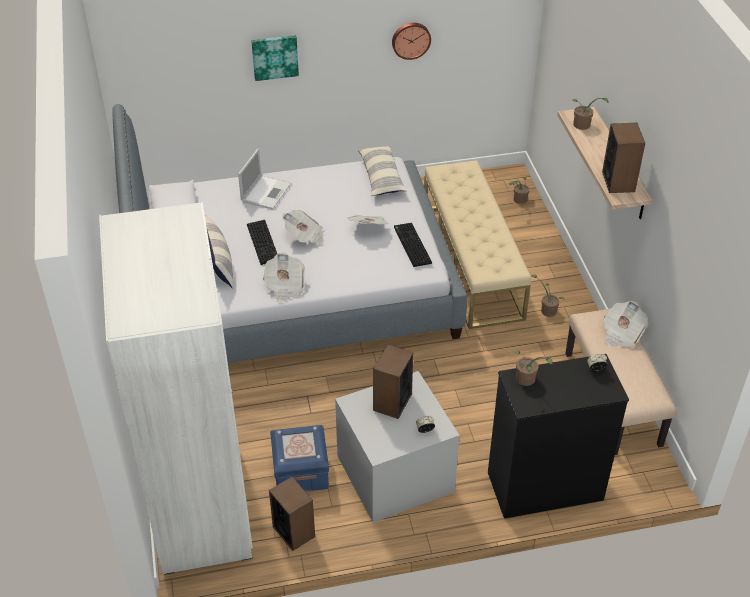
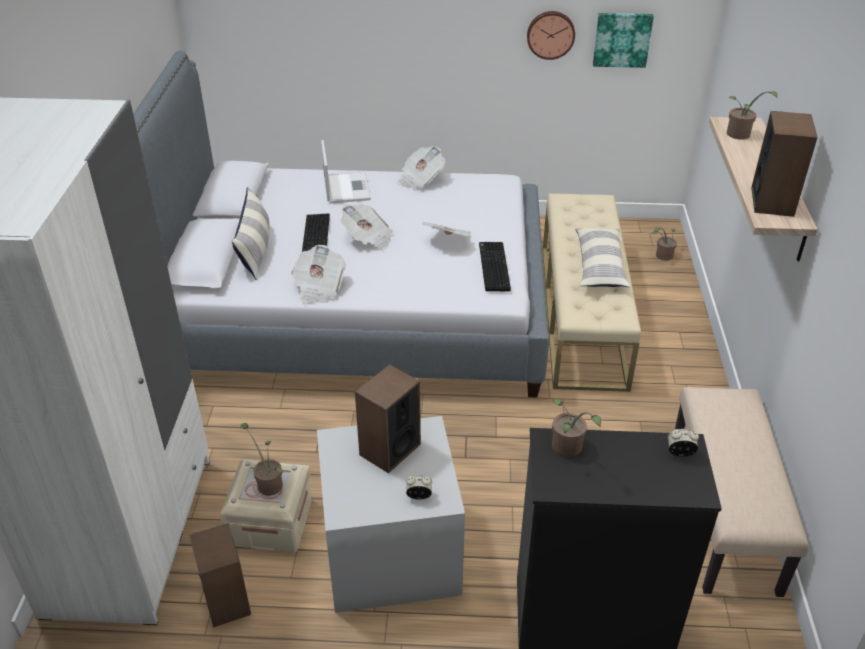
camera: 15 degrees right, 5 degrees down
laptop [238,149,291,210] -> laptop turned 45 degrees counterclockwise [321,140,371,203]
picture [251,35,299,81] -> picture moved to [593,13,654,68]
blue storage box [270,425,329,492] -> beige storage box [220,459,312,553]
pillow [358,145,407,196] -> pillow moved to [575,228,630,287]
potted plant [531,274,564,317] -> potted plant moved to [240,423,283,496]
newspaper [603,301,648,348] -> newspaper moved to [397,146,445,189]

